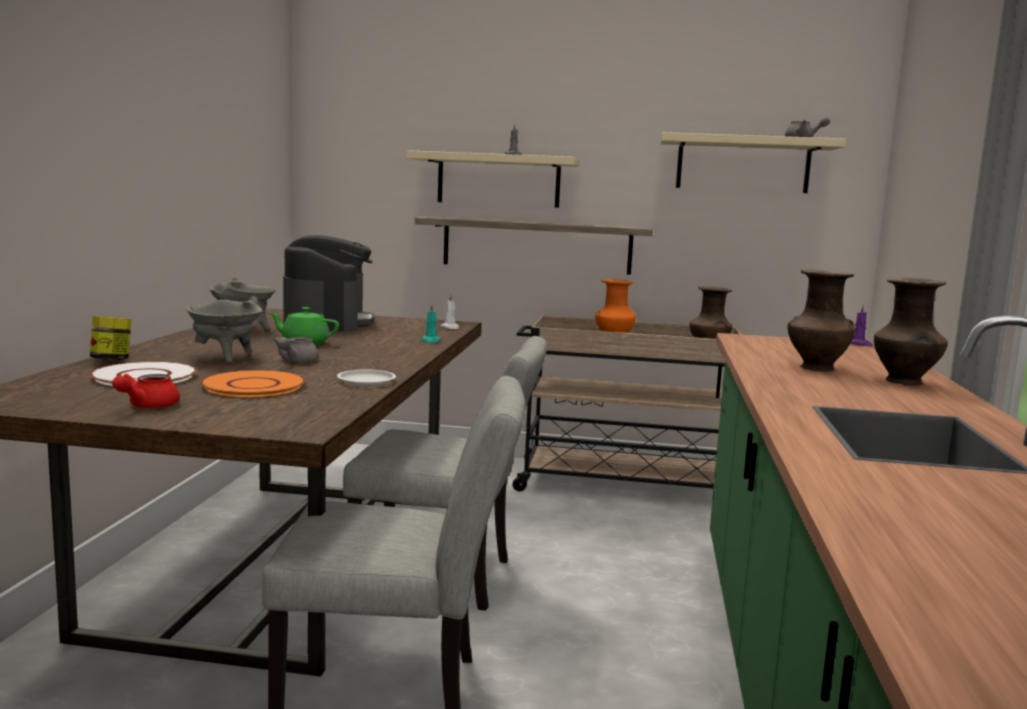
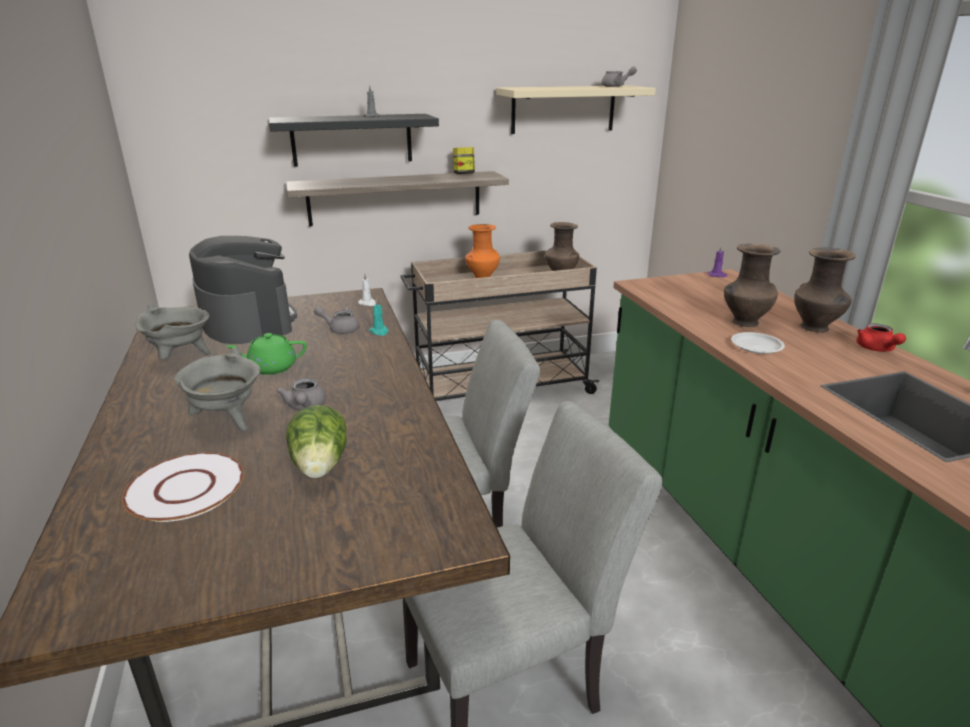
camera: 25 degrees left, 15 degrees up
jar [90,316,132,360] -> jar moved to [453,147,475,174]
red teapot [112,374,180,408] -> red teapot moved to [856,323,906,352]
orange plate [200,370,306,397] -> lettuce [286,405,347,479]
white plate [337,370,396,386] -> white plate moved to [731,332,785,354]
beige shelf [406,150,579,208] -> black shelf [269,114,439,167]
none -> grey teapot [314,306,360,334]

